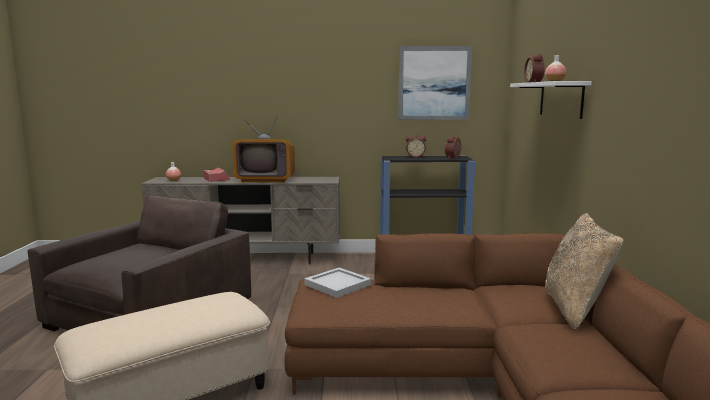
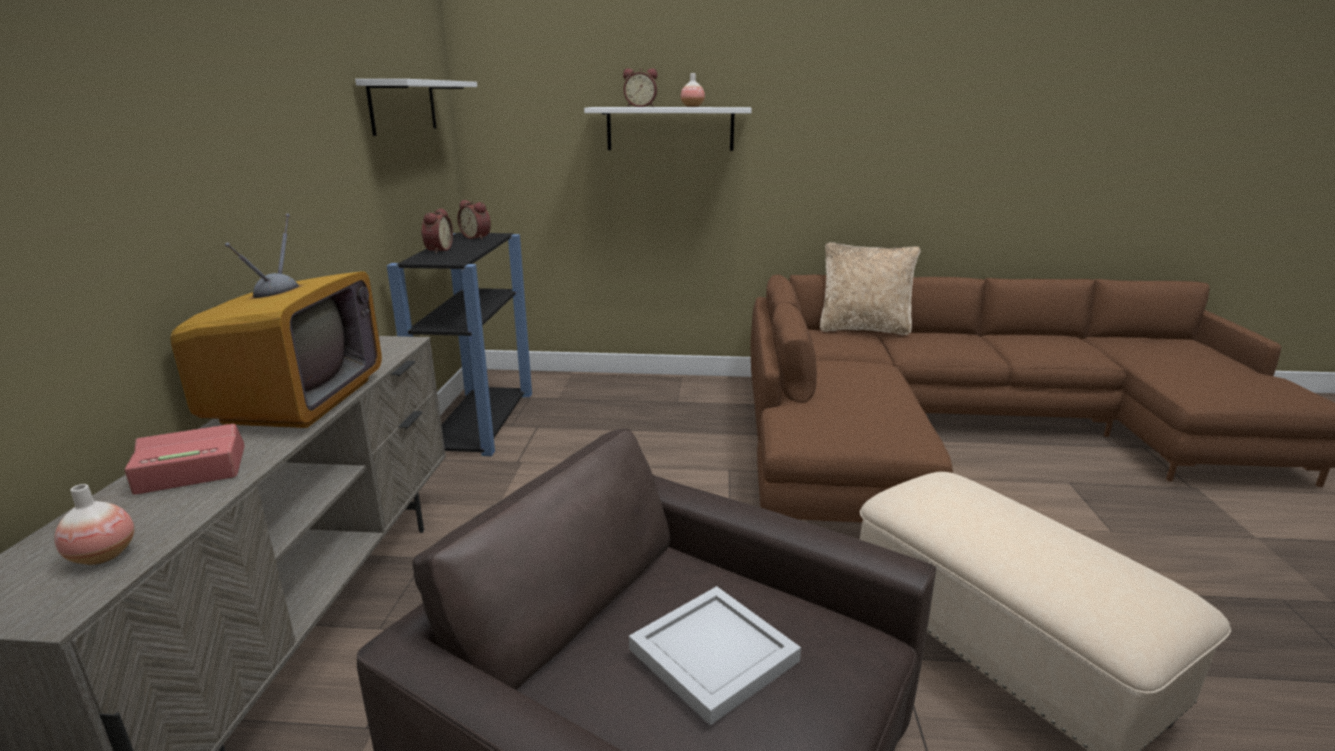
camera: 85 degrees left, 10 degrees up
white tray [304,268,371,298] -> white tray moved to [629,586,801,726]
picture [398,46,472,120] -> white shelf [355,79,477,136]

